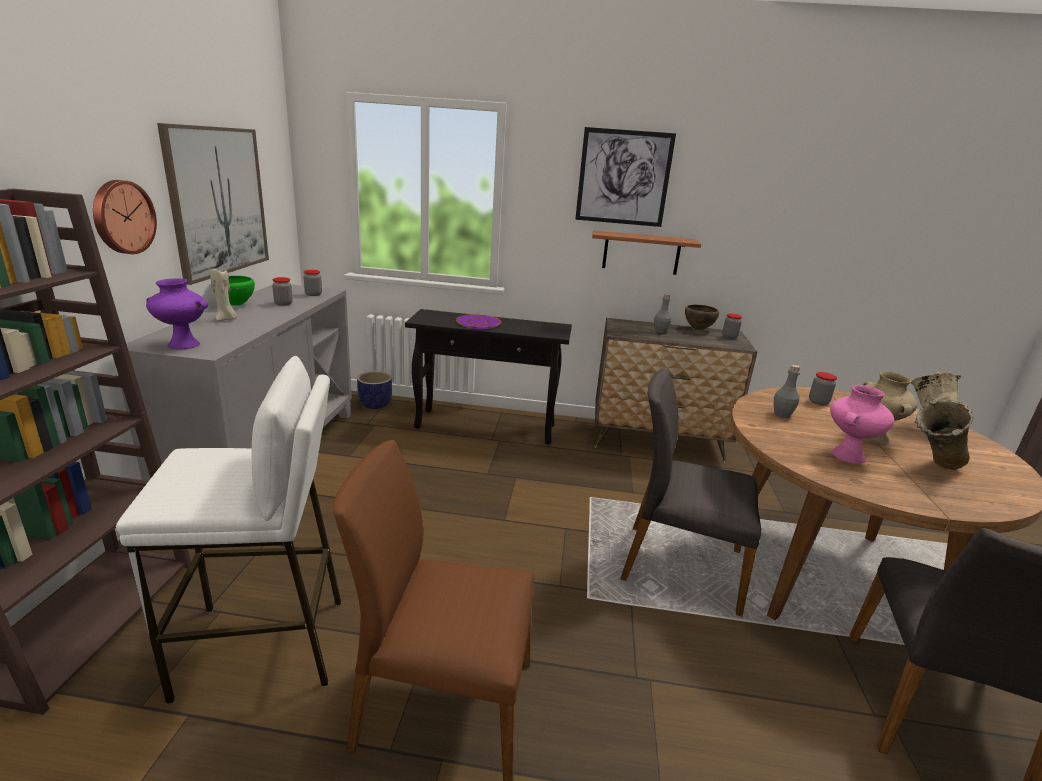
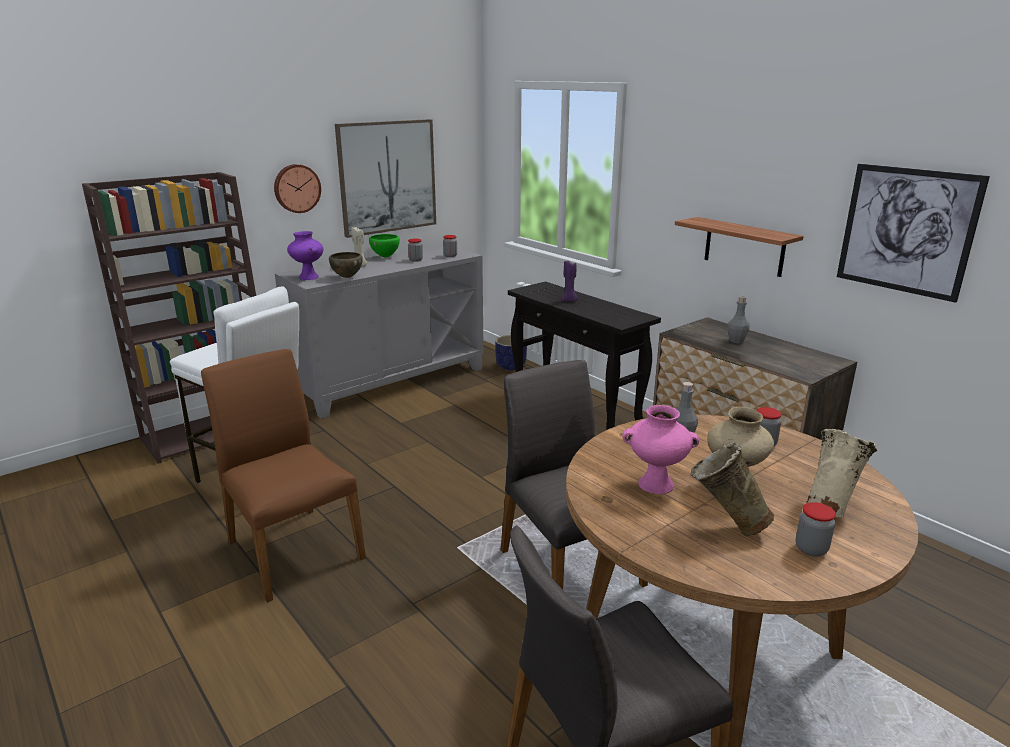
camera: 45 degrees right, 0 degrees up
purple plate [456,314,501,329] -> purple candle [562,259,577,301]
picture [575,127,676,227] -> picture moved to [837,164,990,303]
brown bowl [685,305,719,330] -> brown bowl moved to [329,252,363,278]
jar [722,313,742,339] -> jar moved to [796,502,836,557]

